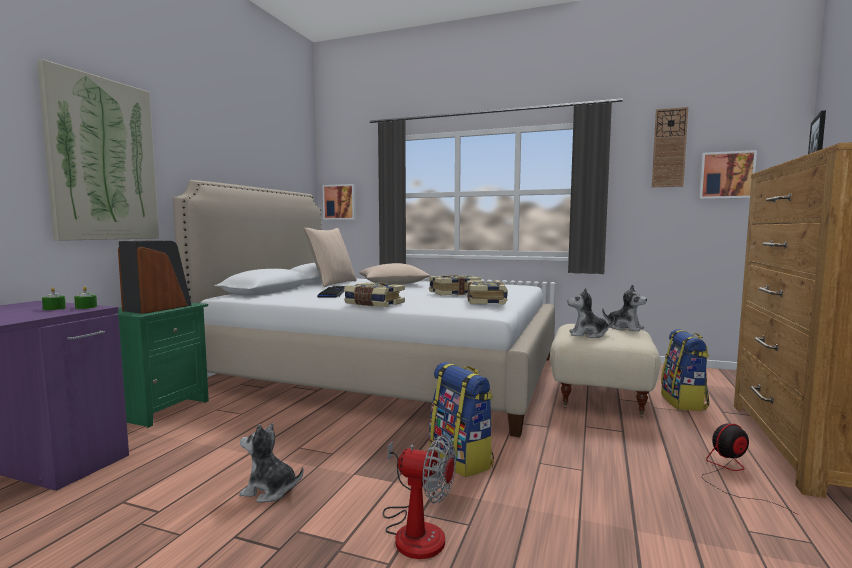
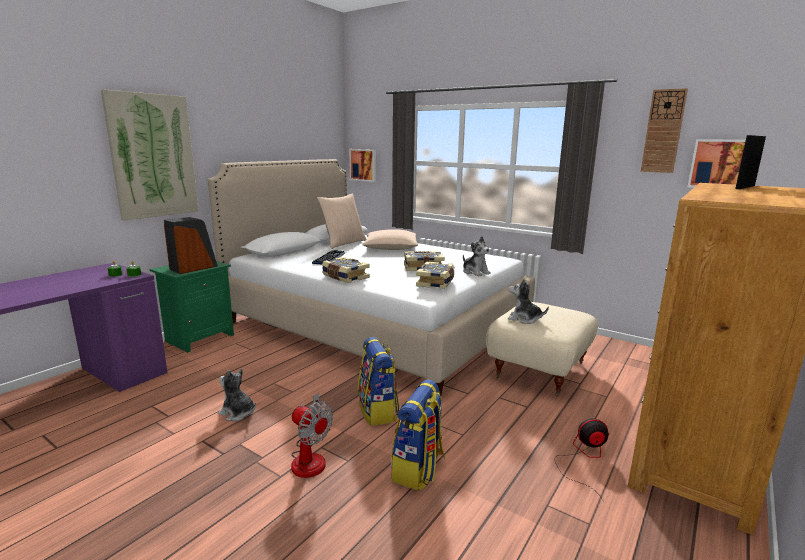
camera: 15 degrees right, 10 degrees up
plush toy [602,284,647,332] -> plush toy moved to [463,236,491,276]
backpack [661,329,710,411] -> backpack moved to [391,379,445,491]

